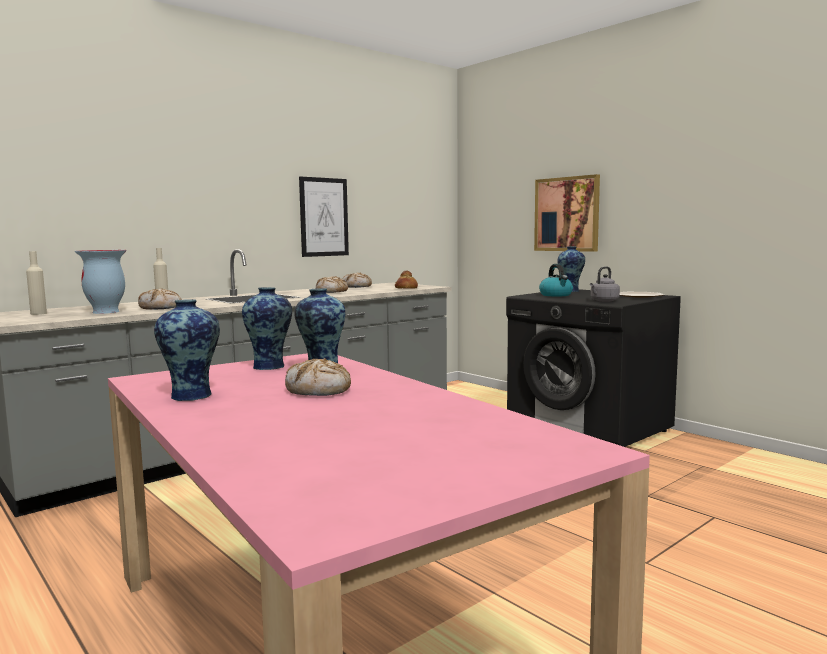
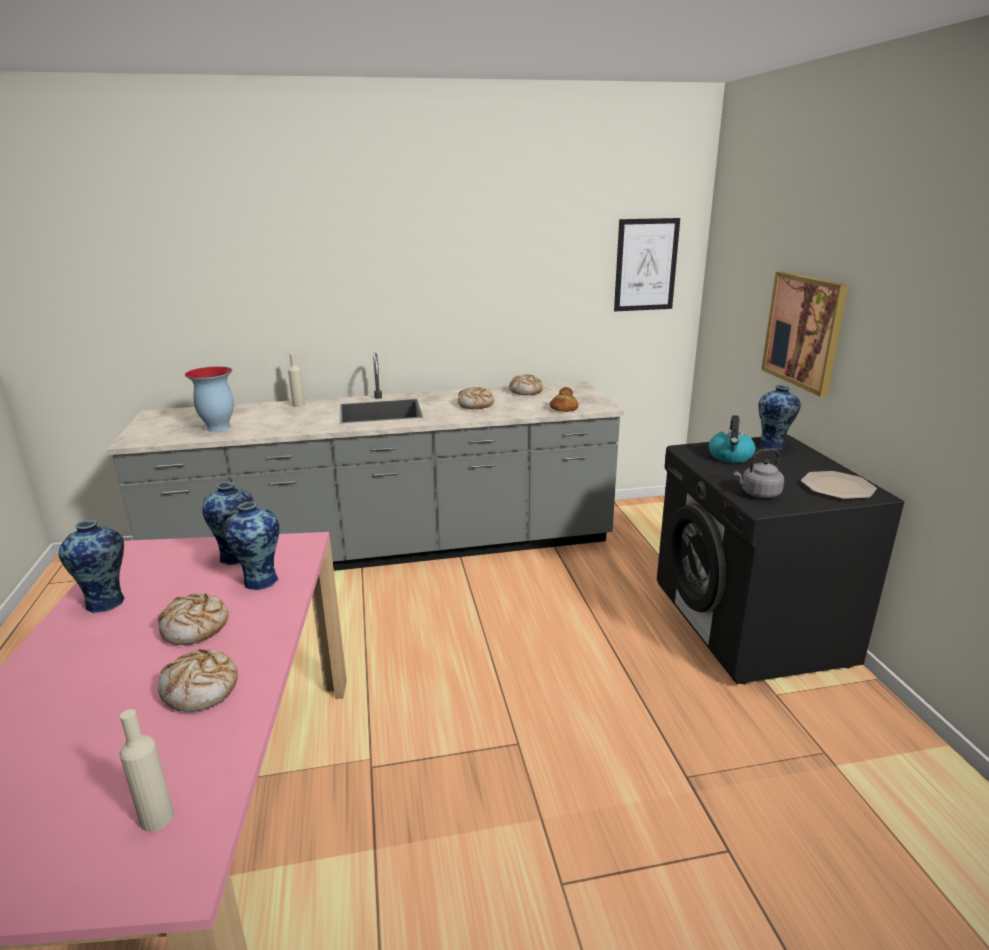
camera: 30 degrees right, 15 degrees up
beige bottle [26,251,47,315] -> beige bottle moved to [120,709,174,832]
bread [138,288,182,310] -> bread moved to [158,649,238,712]
picture [299,177,349,257] -> picture moved to [614,218,680,311]

